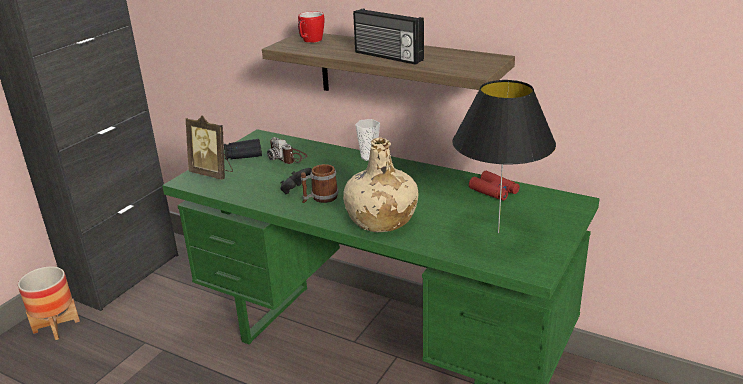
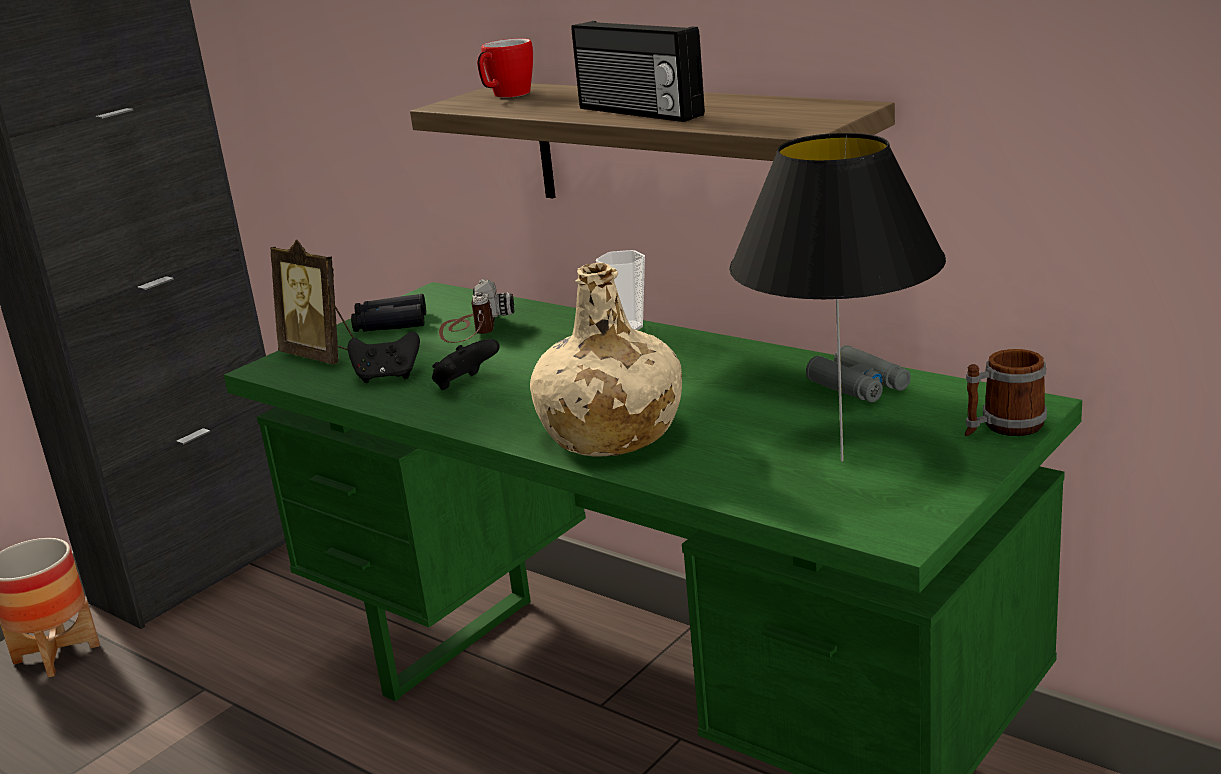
camera: 10 degrees right, 5 degrees down
camera [267,137,307,164] -> camera turned 150 degrees counterclockwise [439,279,514,343]
mug [301,164,339,203] -> mug moved to [965,349,1047,436]
red binoculars [469,171,520,201] -> grey binoculars [806,345,911,403]
none -> black game controller [348,332,420,383]

